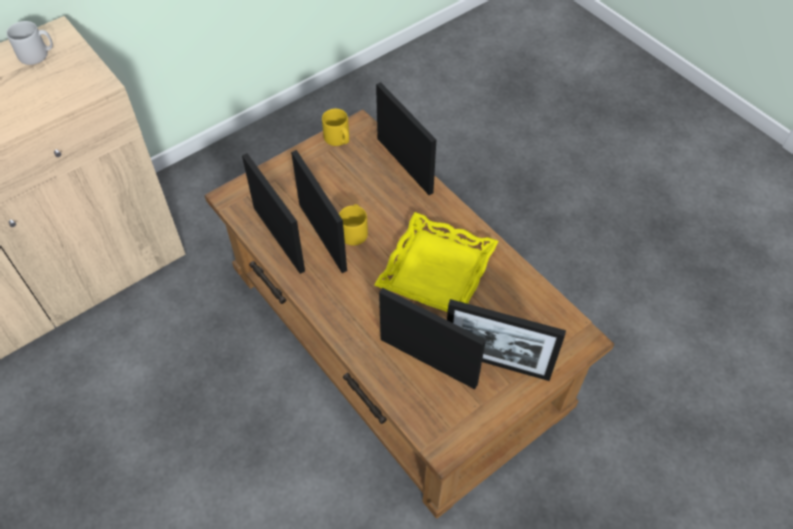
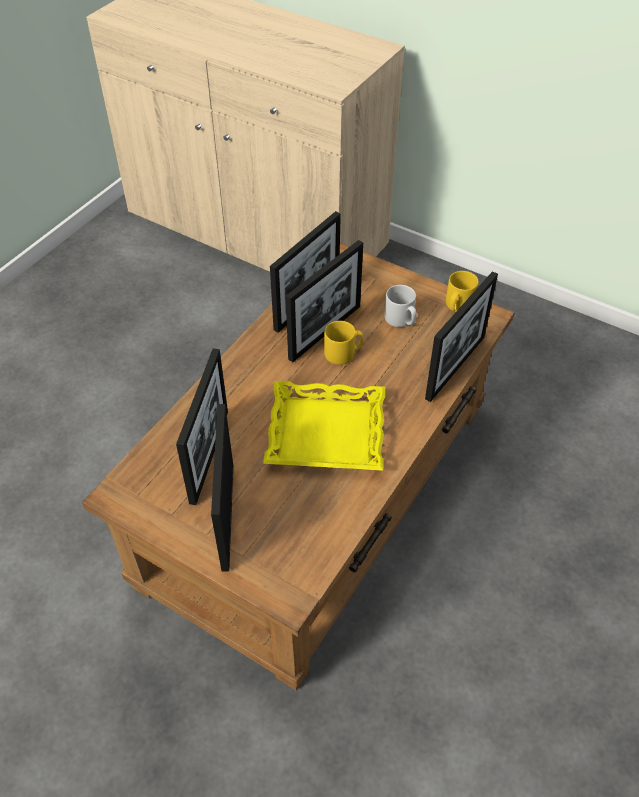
camera: 70 degrees right, 5 degrees down
grey mug [6,21,53,65] -> grey mug moved to [384,285,417,327]

